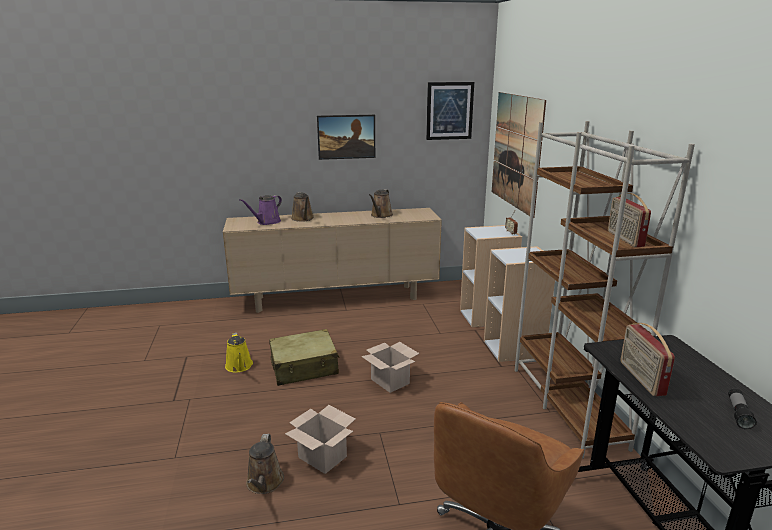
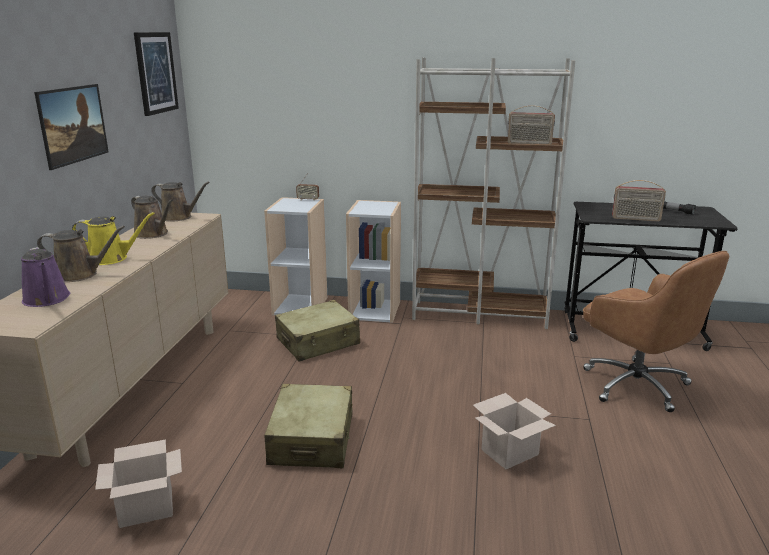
camera: 70 degrees left, 0 degrees up
yellow watering can [225,333,253,373] -> yellow watering can moved to [72,212,155,265]
brown watering can [246,434,284,494] -> brown watering can moved to [151,182,210,221]
cardboard box [361,342,419,393] -> cardboard box moved to [95,439,182,528]
picture [492,92,546,218] -> none
none -> beige suitcase [275,300,360,362]

